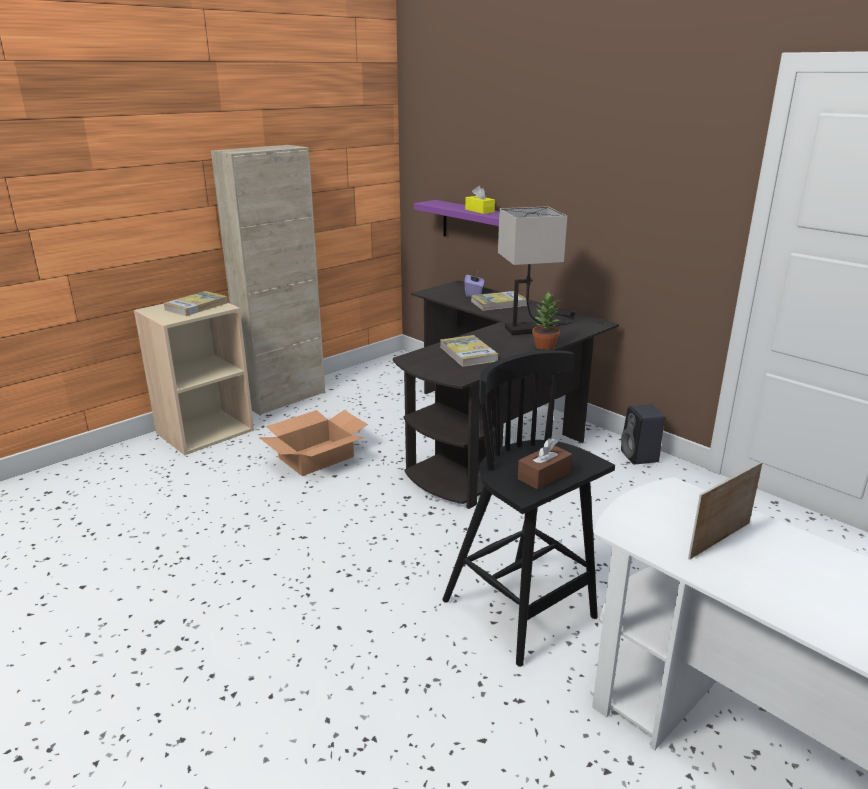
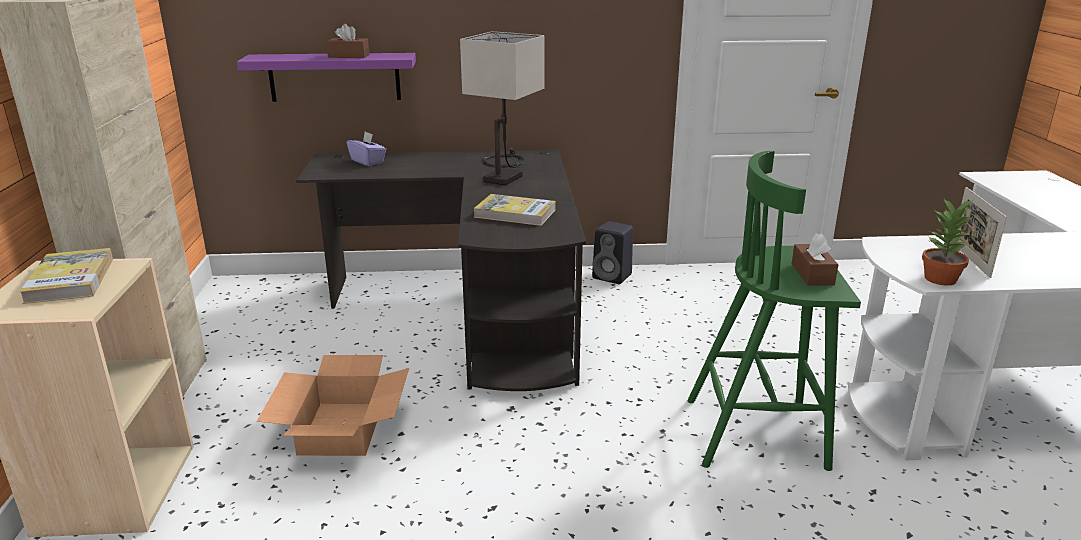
camera: 50 degrees left, 0 degrees up
black stool [442,350,615,667] -> green stool [687,151,861,471]
yellow tissue box [465,186,495,214] -> brown tissue box [326,24,369,58]
book [471,291,527,311] -> none
potted plant [532,291,560,350] -> potted plant moved to [922,199,973,285]

